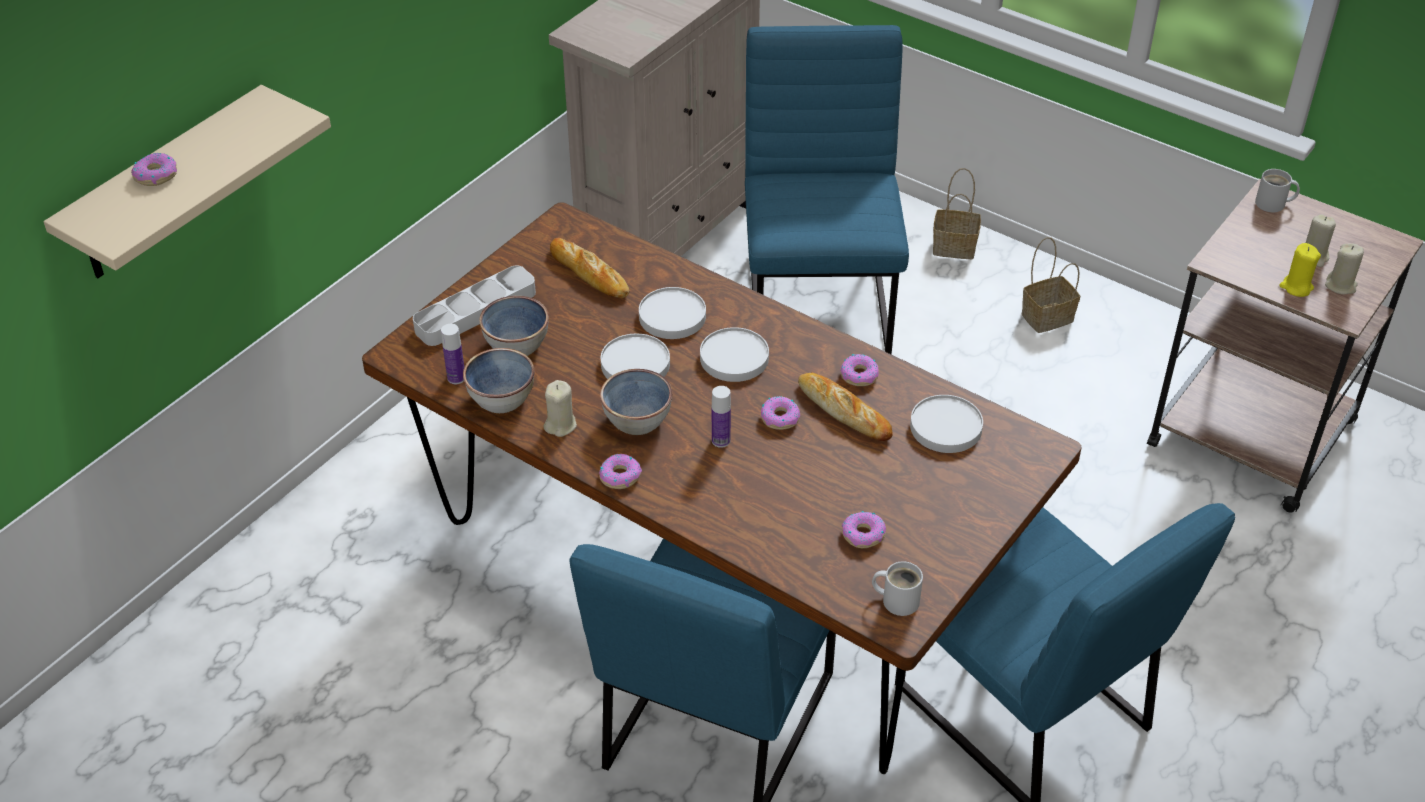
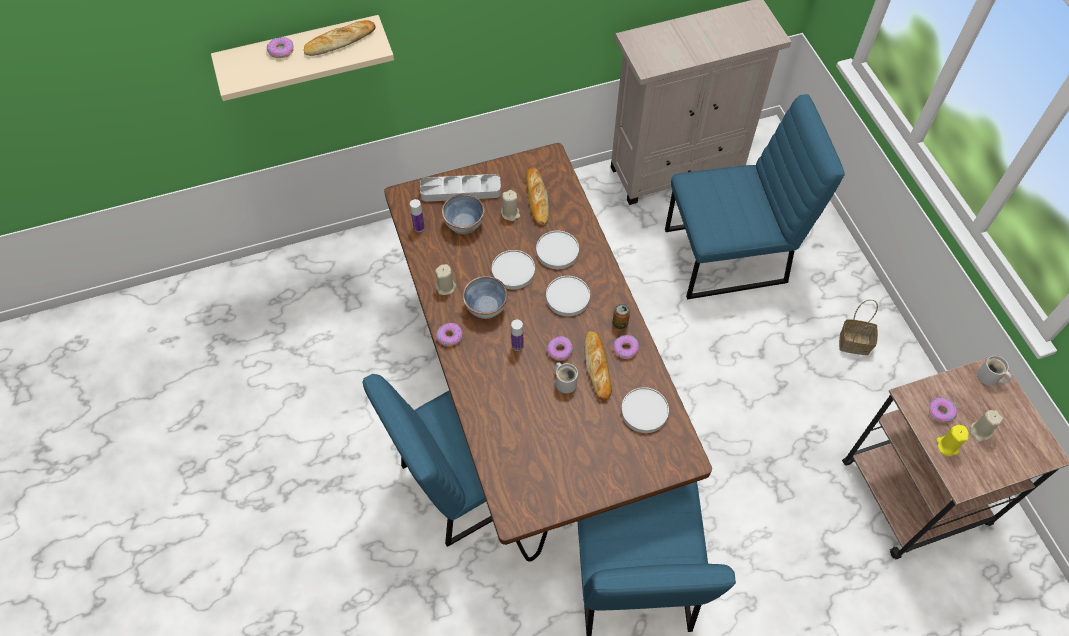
camera: 35 degrees right, 15 degrees up
bowl [463,348,534,413] -> none
blue chair [745,25,909,354] -> blue chair turned 45 degrees clockwise [665,94,845,300]
donut [842,511,886,548] -> donut moved to [929,398,957,422]
white mug [872,561,923,616] -> white mug moved to [555,362,578,393]
basket [933,168,981,259] -> none
beige candle [1325,244,1364,295] -> beige candle moved to [501,190,520,221]
none -> bread [304,20,375,56]
none -> can [613,304,630,329]

